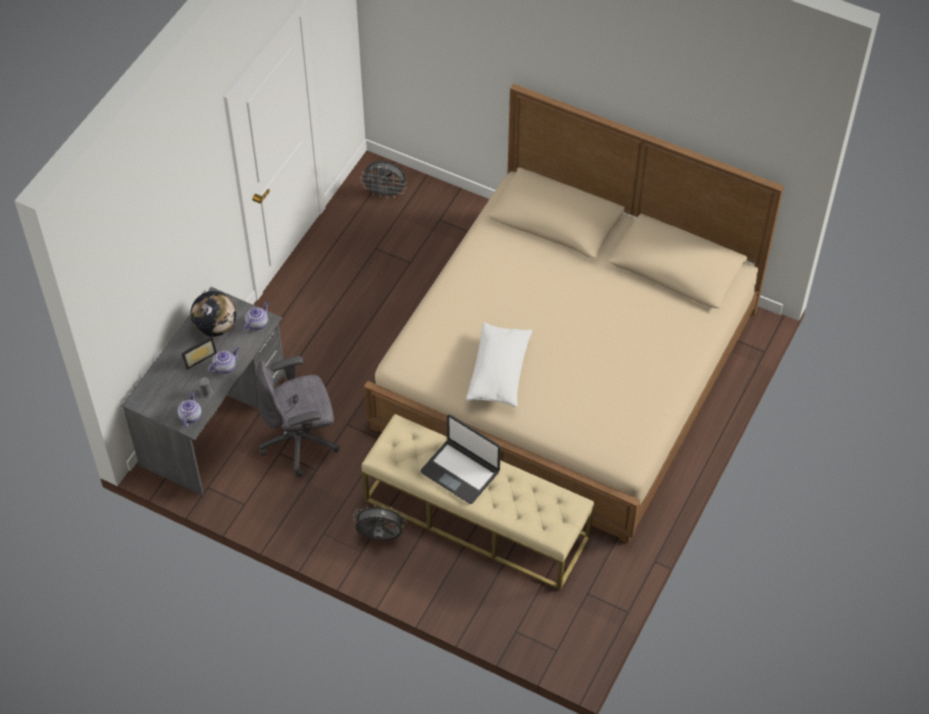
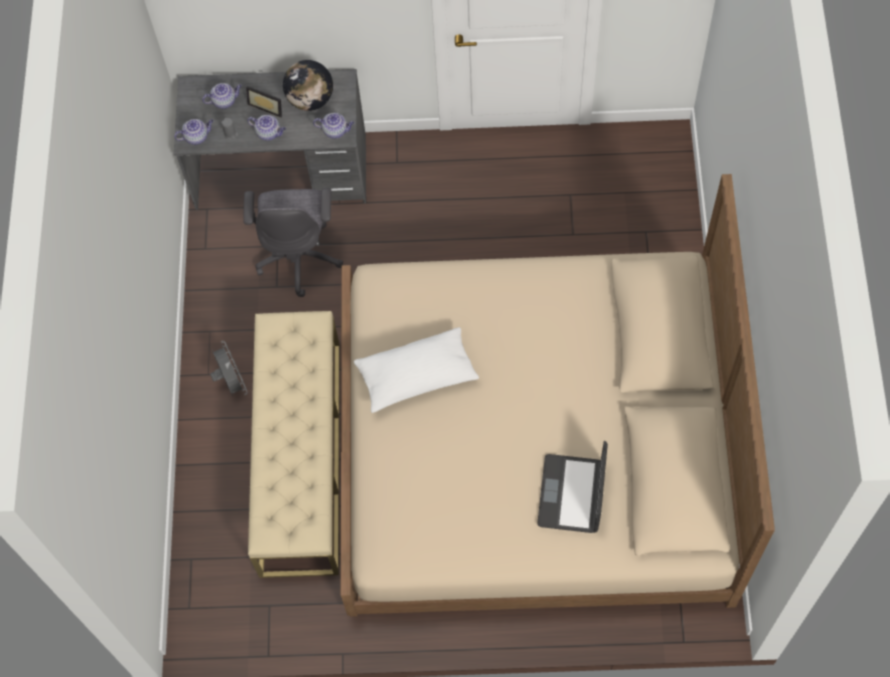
camera: 65 degrees right, 10 degrees up
grey office chair [257,356,340,477] -> grey office chair turned 135 degrees counterclockwise [243,188,343,297]
grey fan [360,161,407,199] -> none
laptop [420,414,501,504] -> laptop moved to [537,441,608,533]
none -> teapot [202,83,242,109]

